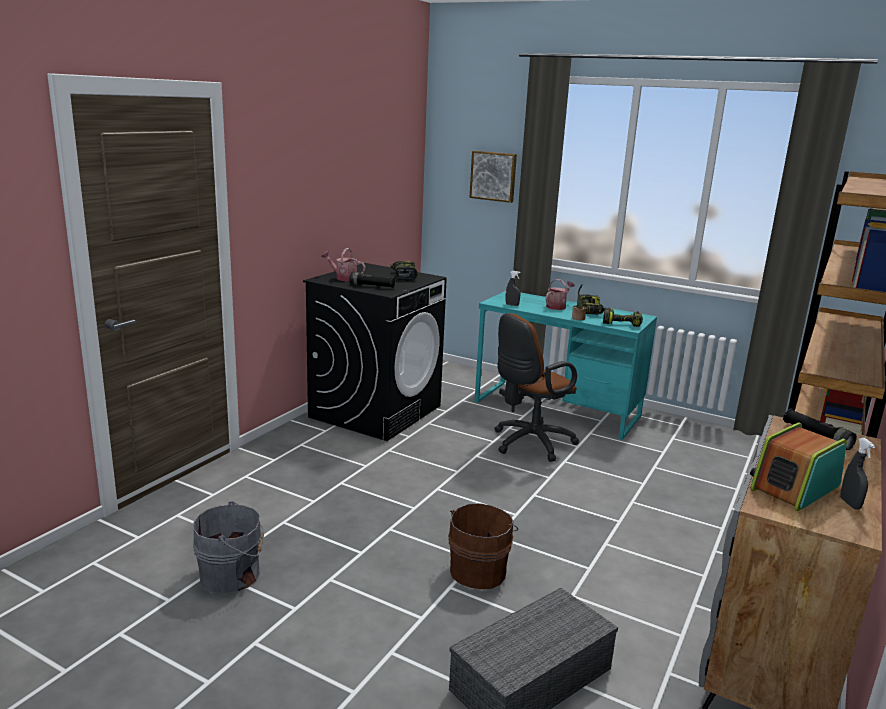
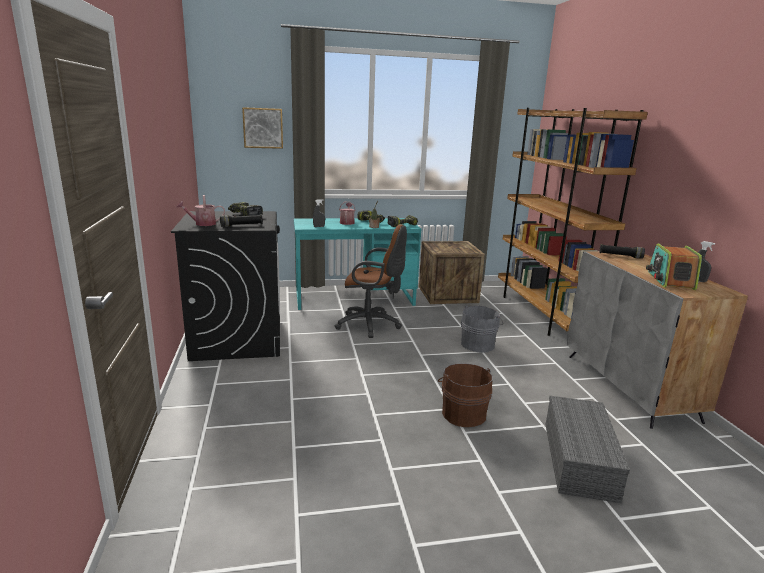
camera: 40 degrees left, 0 degrees up
grey bucket [193,501,264,593] -> grey bucket moved to [461,306,503,353]
brown office chair [494,313,579,462] -> brown office chair turned 90 degrees counterclockwise [335,224,407,338]
none -> crate [419,241,485,304]

